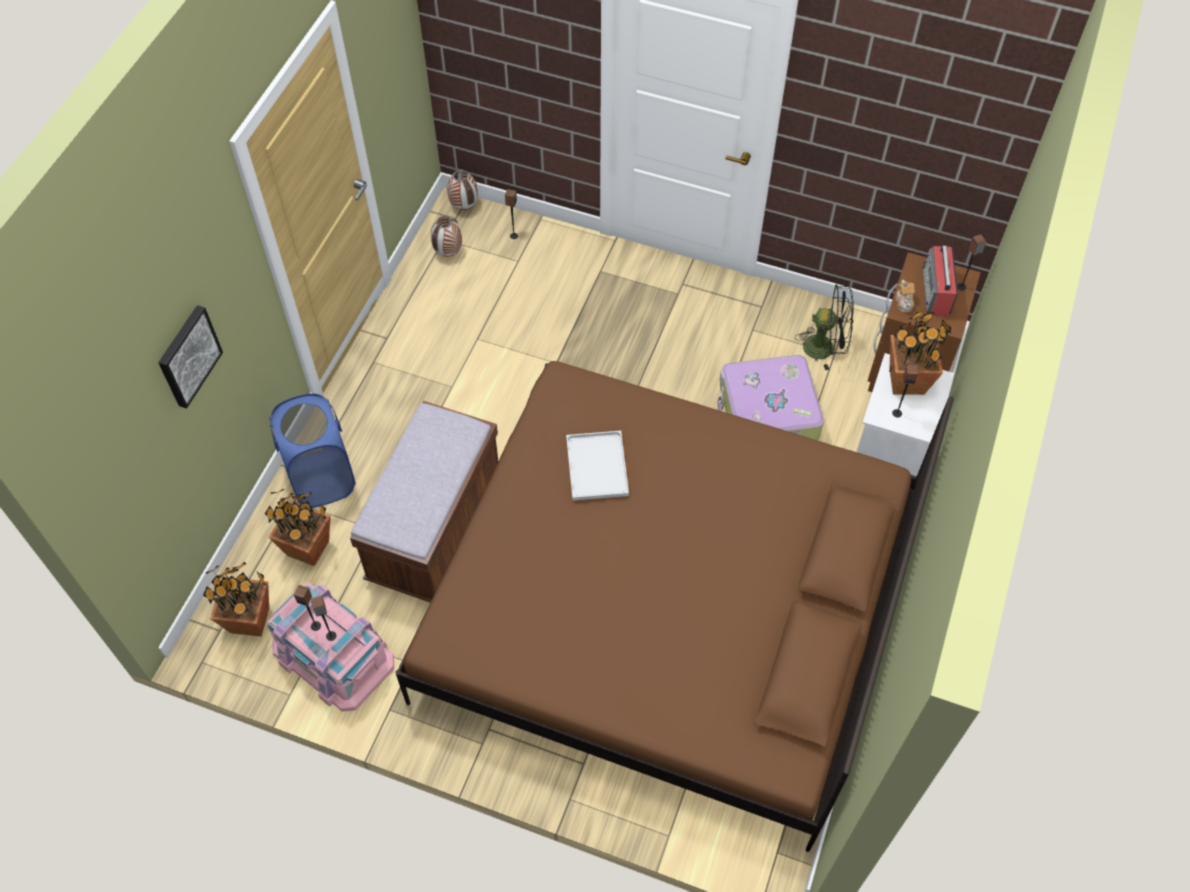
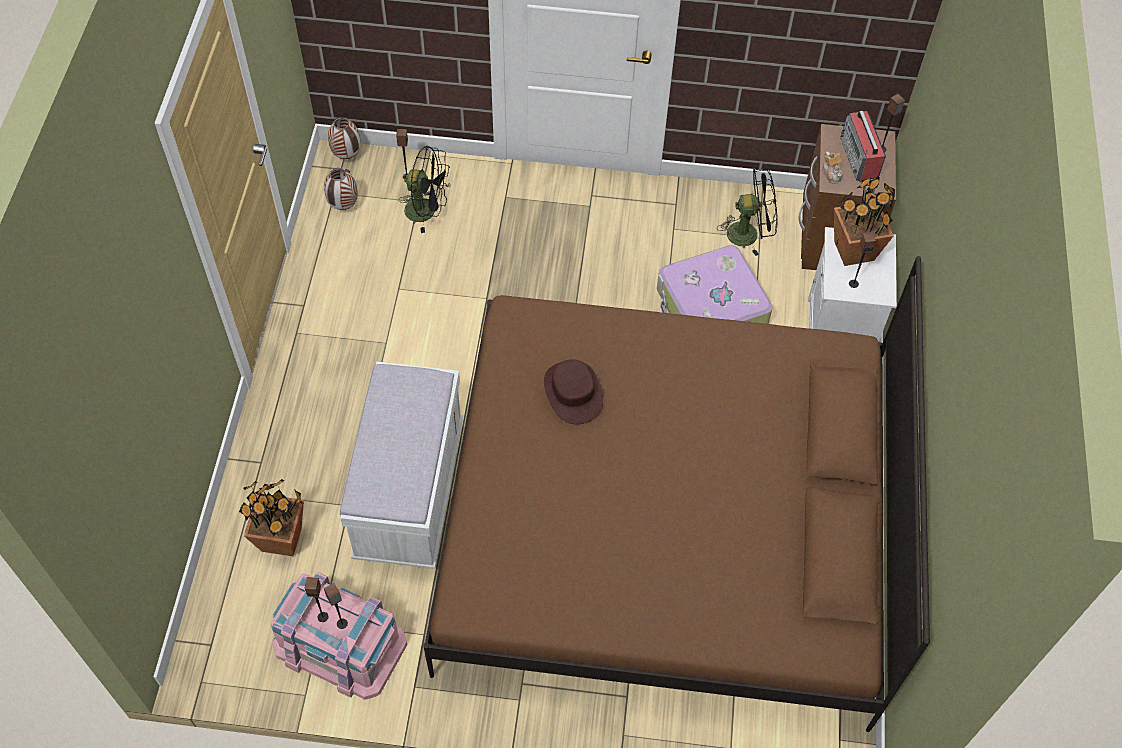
camera: 15 degrees left, 0 degrees up
picture [158,305,223,409] -> none
potted plant [203,562,269,637] -> none
blue laundry basket [269,393,356,508] -> none
brown bench [350,401,498,602] -> white bench [340,362,463,569]
white tray [566,431,629,501] -> brown hat [544,359,603,424]
none -> black fan [399,146,450,233]

